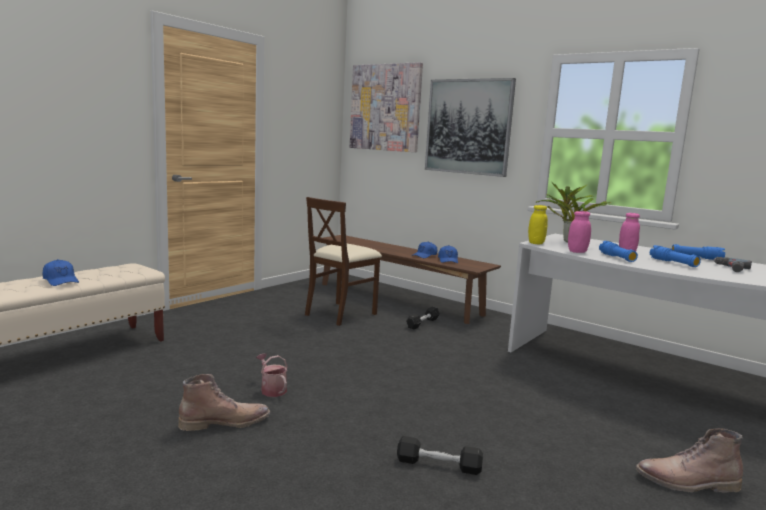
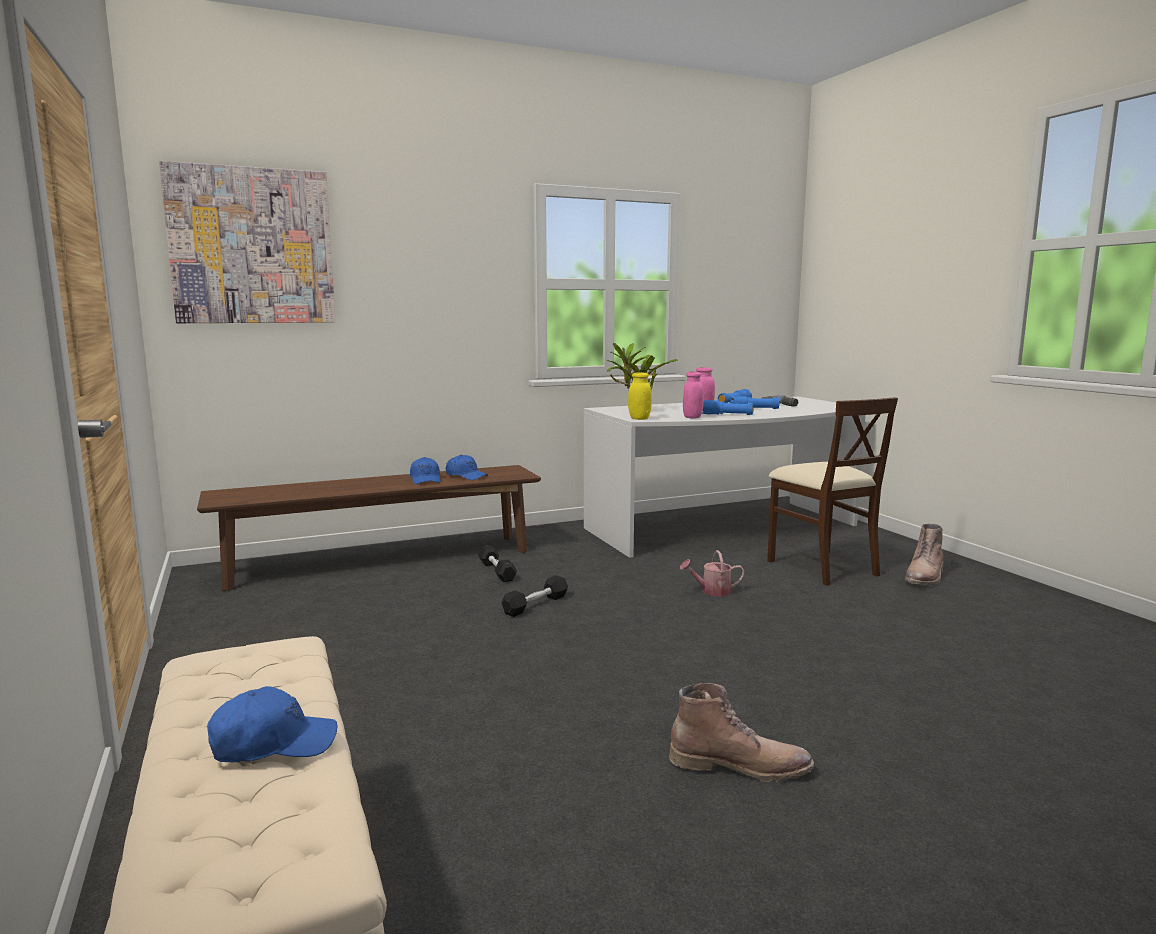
camera: 60 degrees left, 0 degrees up
brown boot [178,374,270,431] -> brown boot turned 90 degrees clockwise [669,683,814,782]
watering can [256,353,288,397] -> watering can moved to [680,550,745,597]
beige chair [305,197,382,326] -> beige chair moved to [767,397,898,586]
black dumbbell [397,436,483,475] -> black dumbbell moved to [502,575,568,617]
picture [425,78,516,177] -> none

